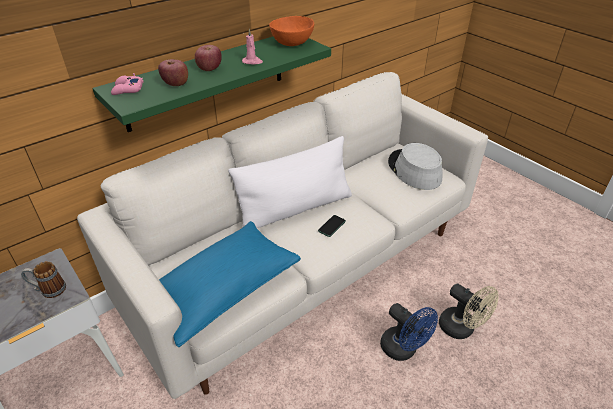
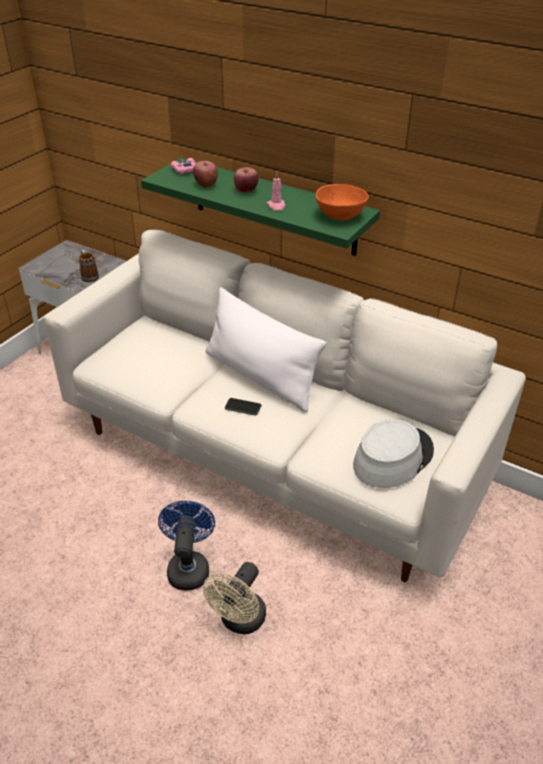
camera: 70 degrees right, 0 degrees up
blue pillow [159,221,301,347] -> none
blue fan [380,303,438,361] -> blue fan turned 150 degrees clockwise [158,501,215,591]

